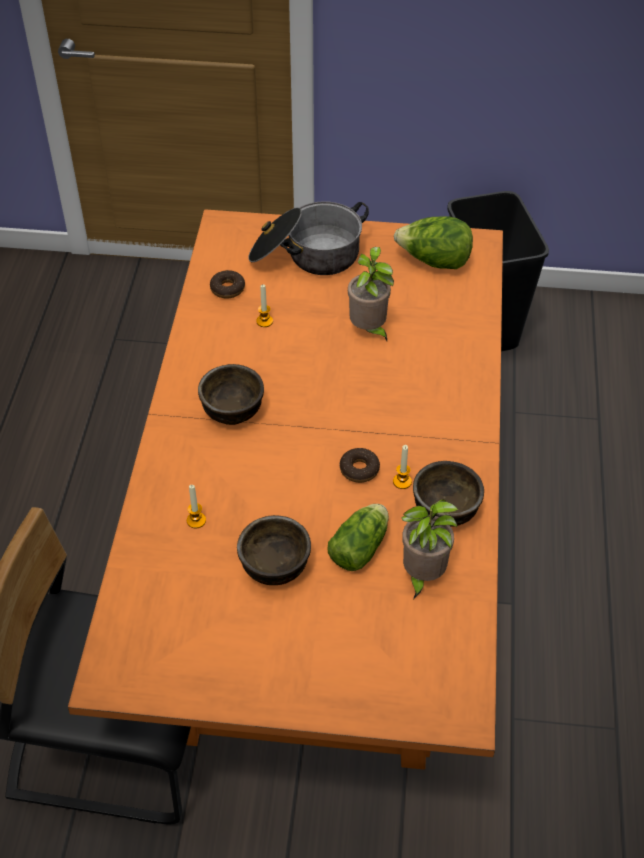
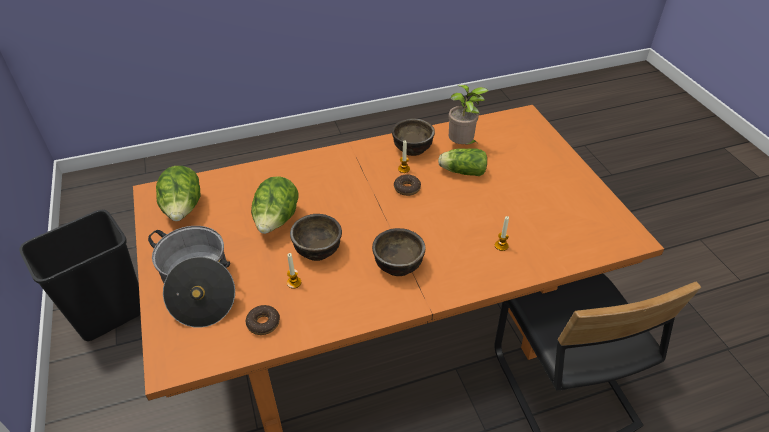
camera: 115 degrees left, 5 degrees down
brown bowl [237,515,311,585] -> brown bowl moved to [290,214,342,261]
potted plant [348,247,394,341] -> lettuce [251,176,299,234]

